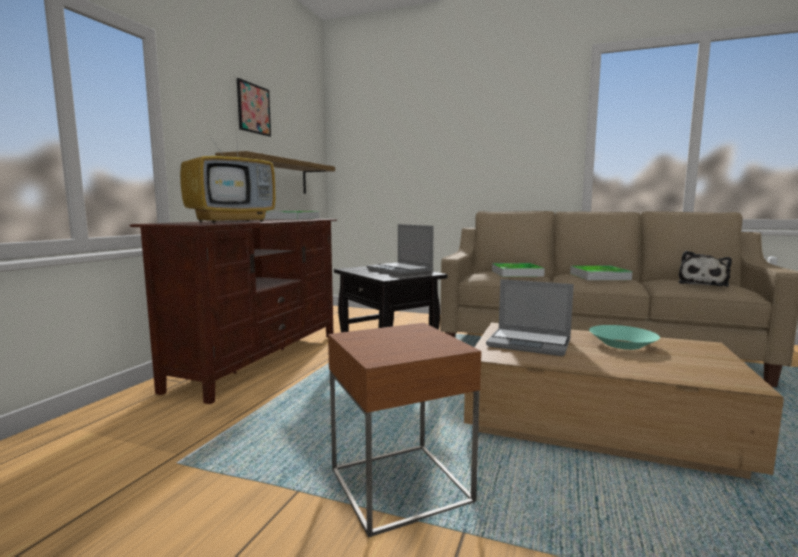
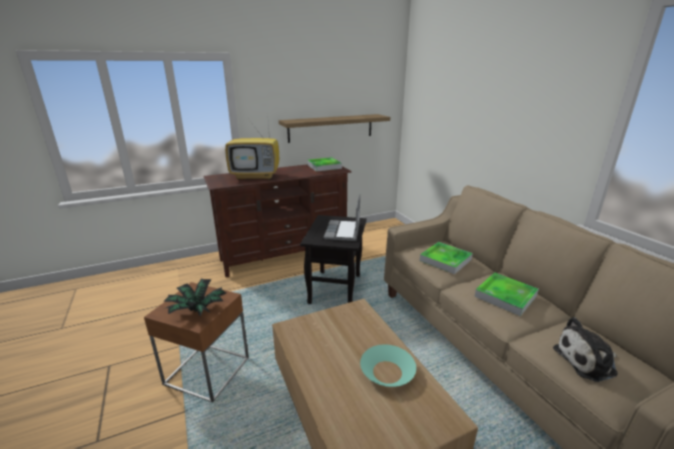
camera: 45 degrees right, 15 degrees up
picture [237,78,271,137] -> none
laptop [486,279,574,356] -> none
none -> potted plant [163,279,226,316]

